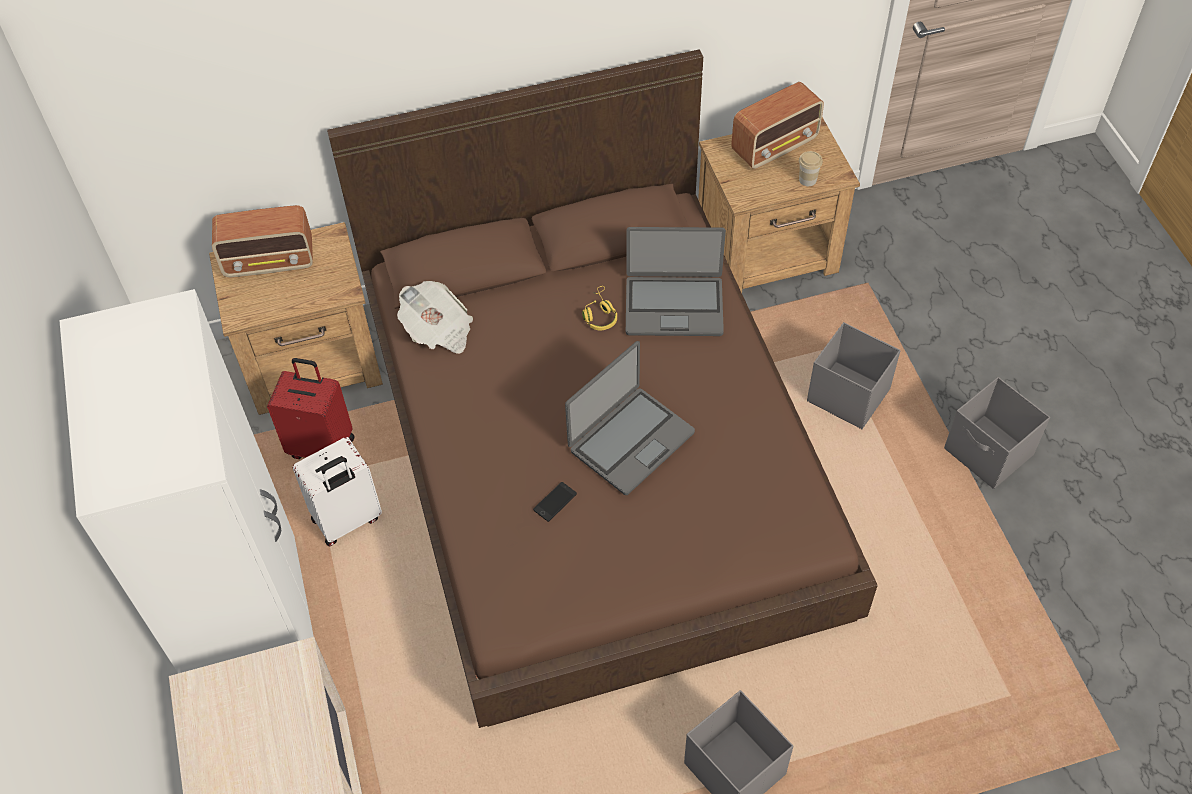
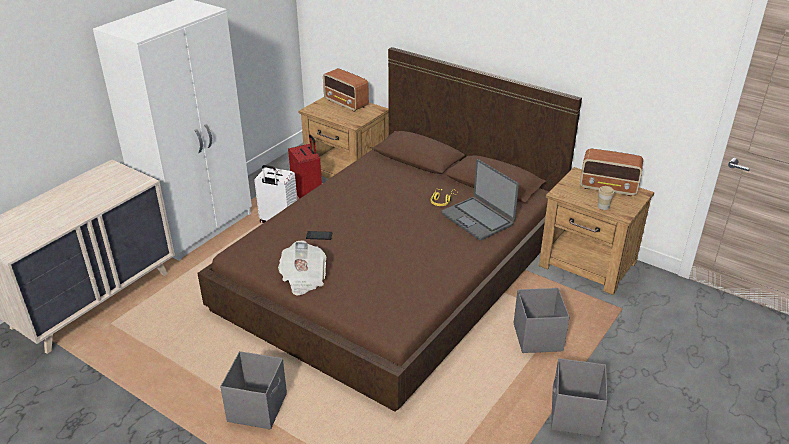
camera: 50 degrees right, 20 degrees down
newspaper [397,281,473,354] -> newspaper moved to [278,241,326,296]
laptop [565,341,695,495] -> none

